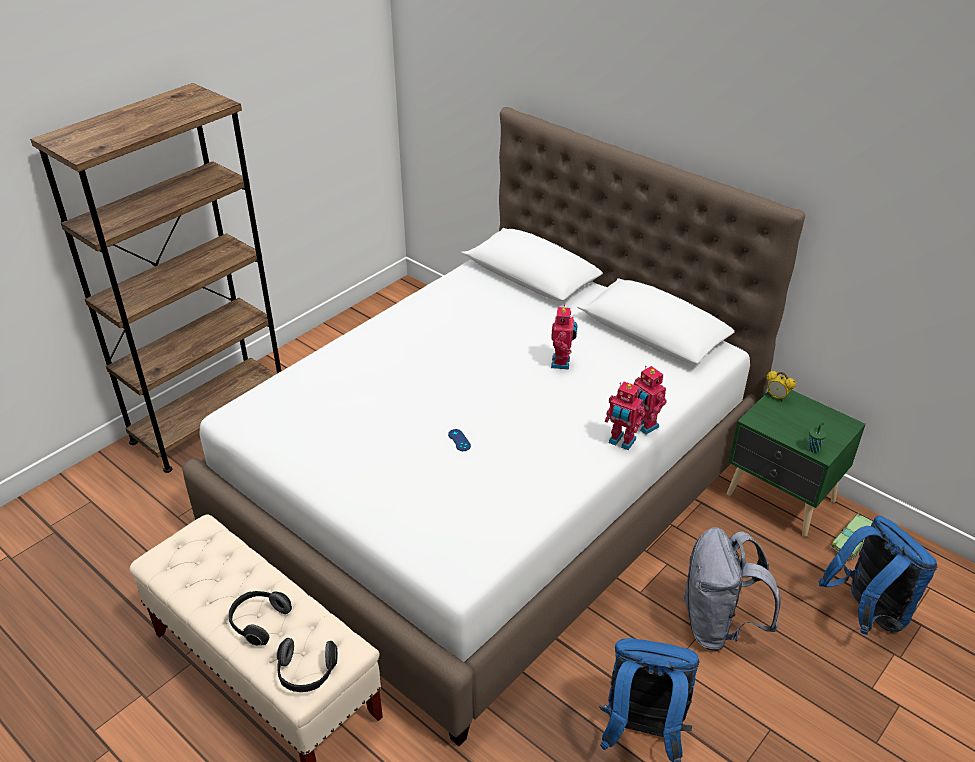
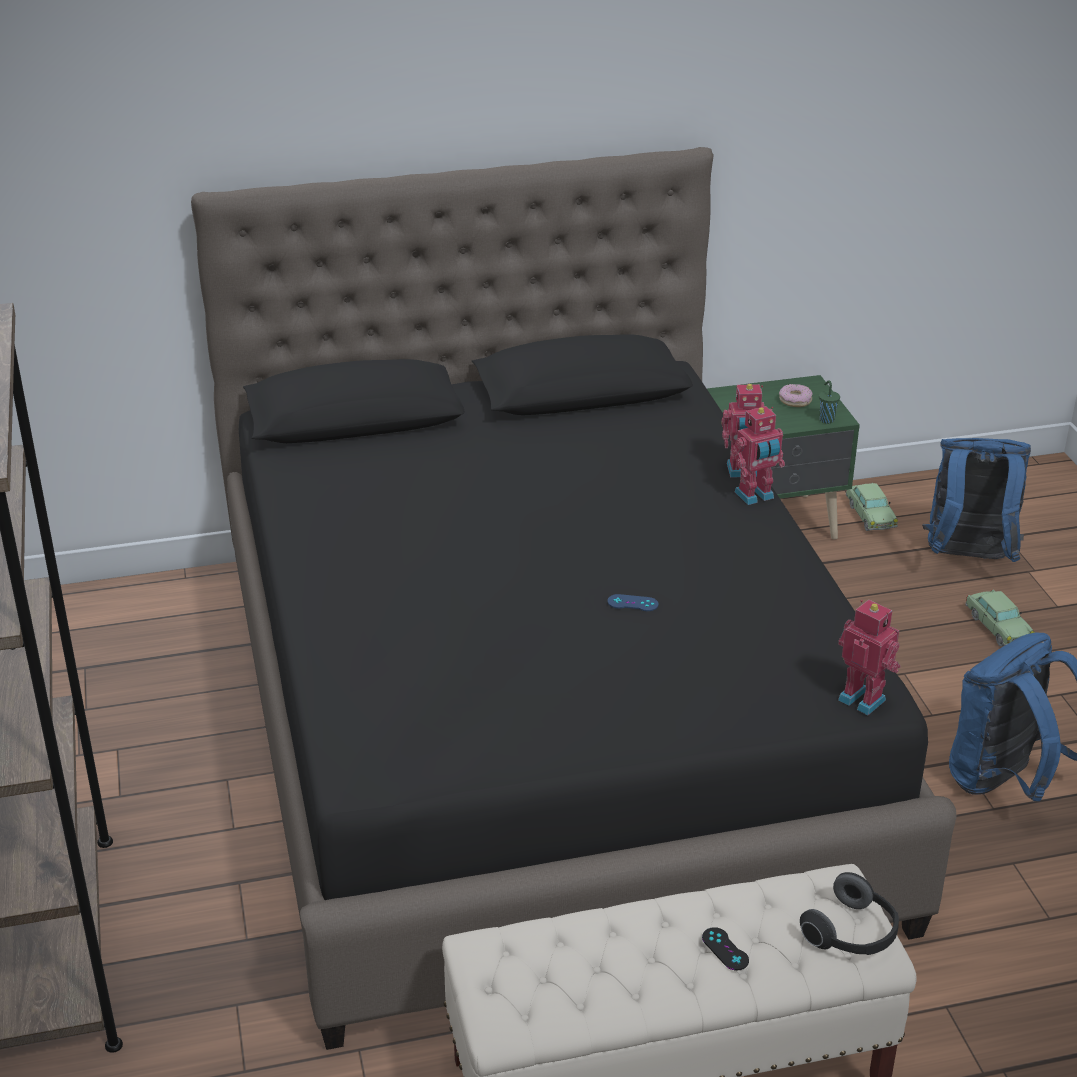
camera: 55 degrees left, 5 degrees down
white bed [182,107,805,746] -> black bed [191,147,957,1050]
headphones [229,591,292,646] -> black game controller [702,927,749,971]
toy robot [551,305,577,370] -> toy robot moved to [838,600,901,715]
grey backpack [682,527,781,651] -> none
alarm clock [766,371,796,401] -> none
none -> donut [779,384,812,407]
none -> toy car [965,589,1035,646]

